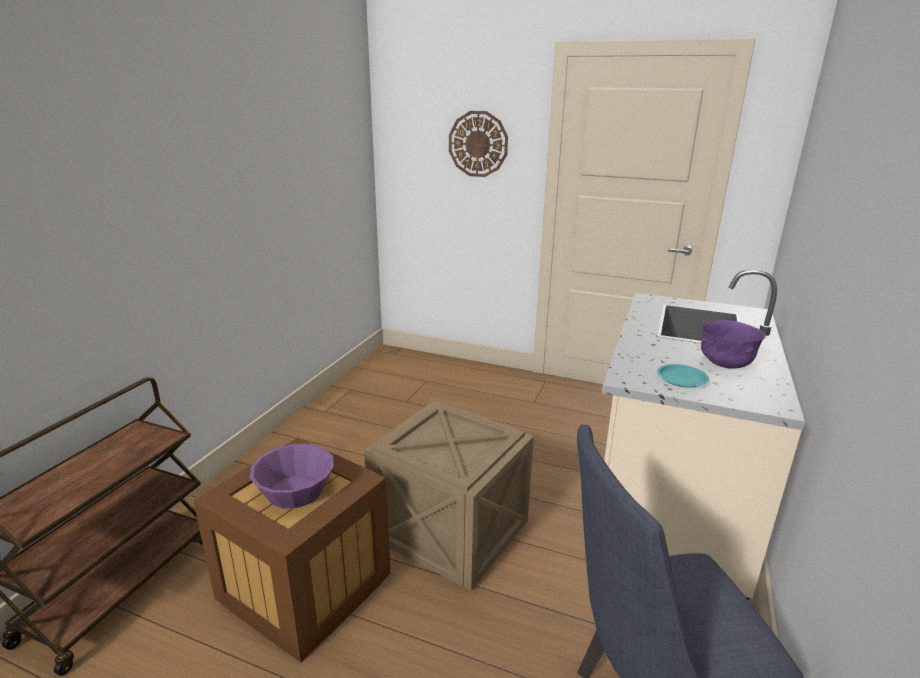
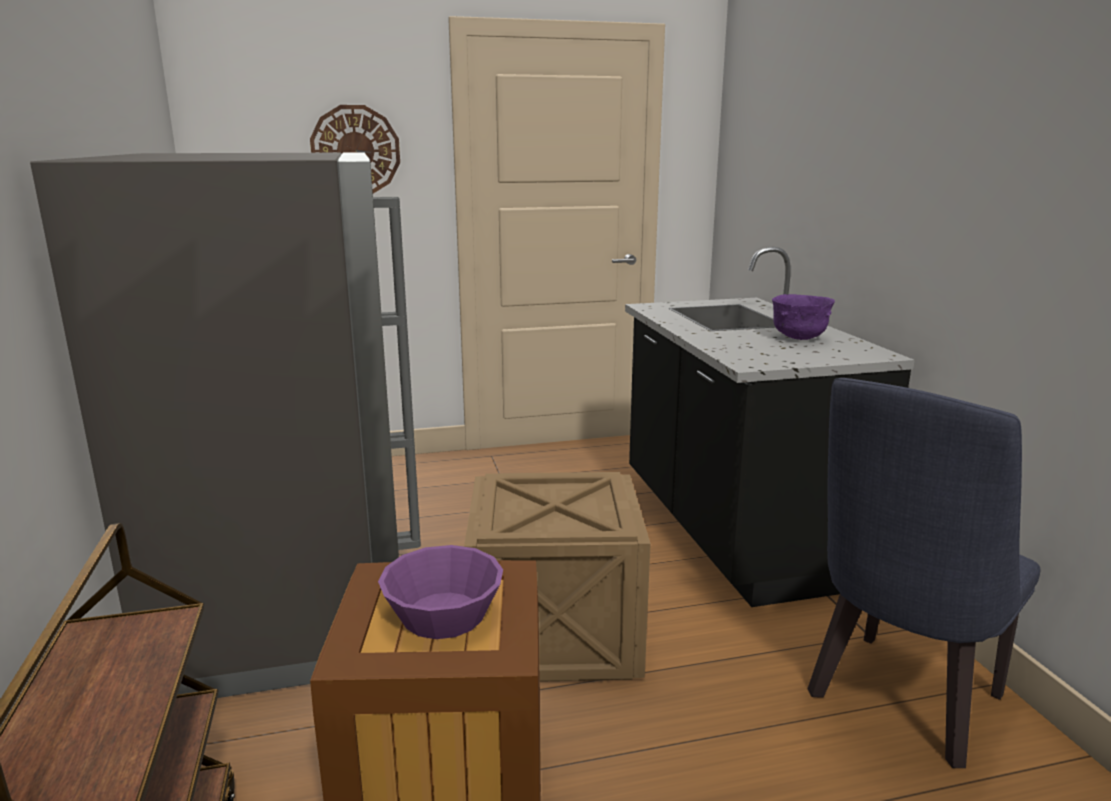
camera: 35 degrees left, 5 degrees down
beige counter [602,269,805,600] -> black counter [625,247,914,607]
turquoise plate [657,364,709,387] -> none
none -> grey fridge [30,152,421,698]

